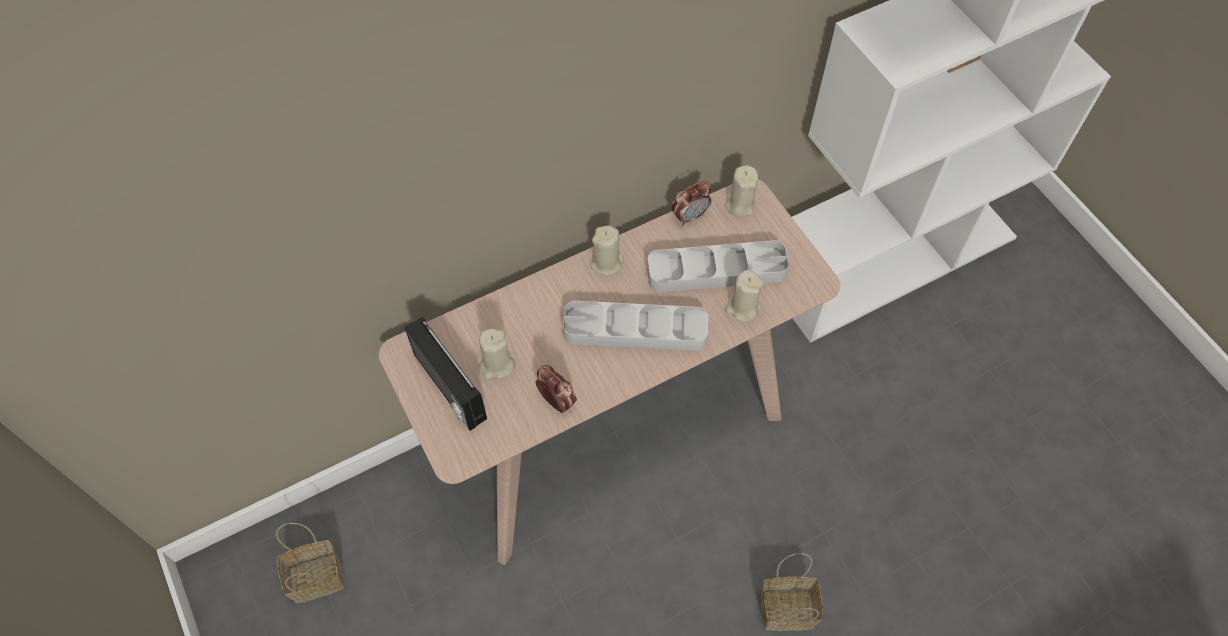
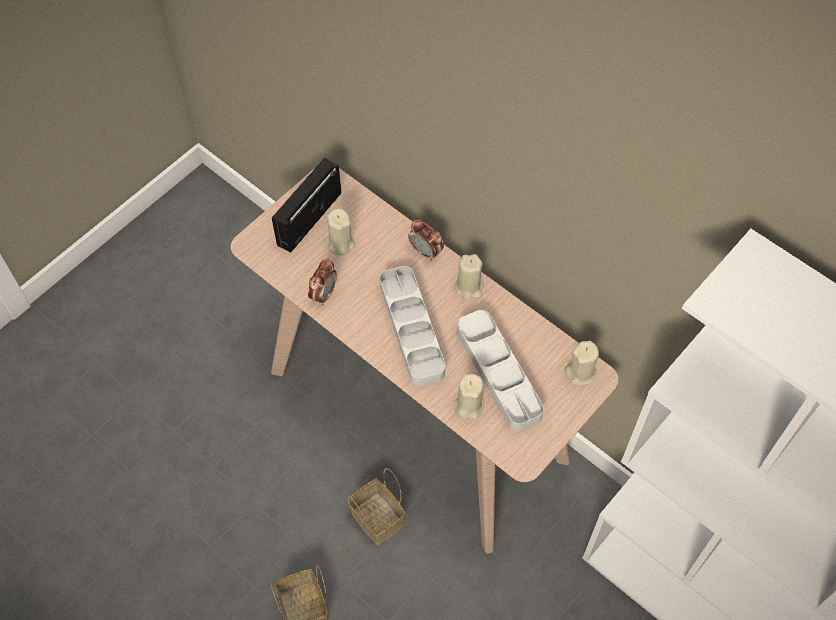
camera: 70 degrees right, 0 degrees up
basket [276,523,344,604] -> basket moved to [347,468,405,545]
alarm clock [671,181,711,226] -> alarm clock moved to [408,219,444,261]

